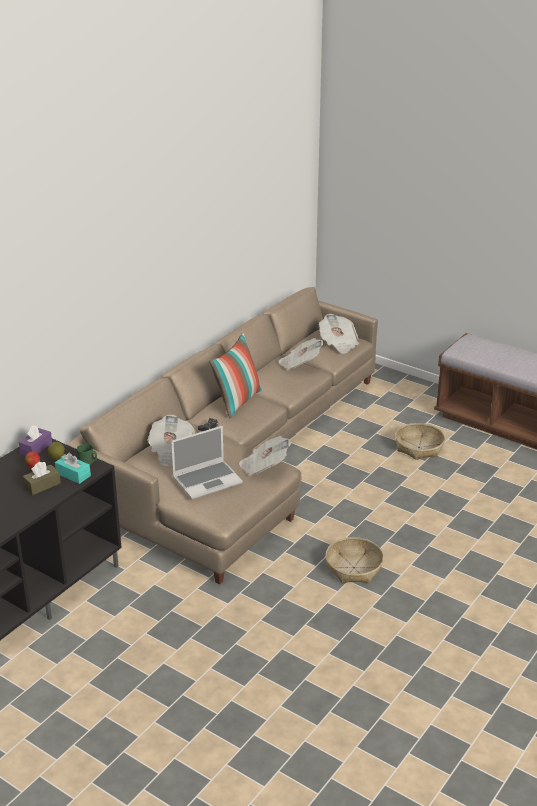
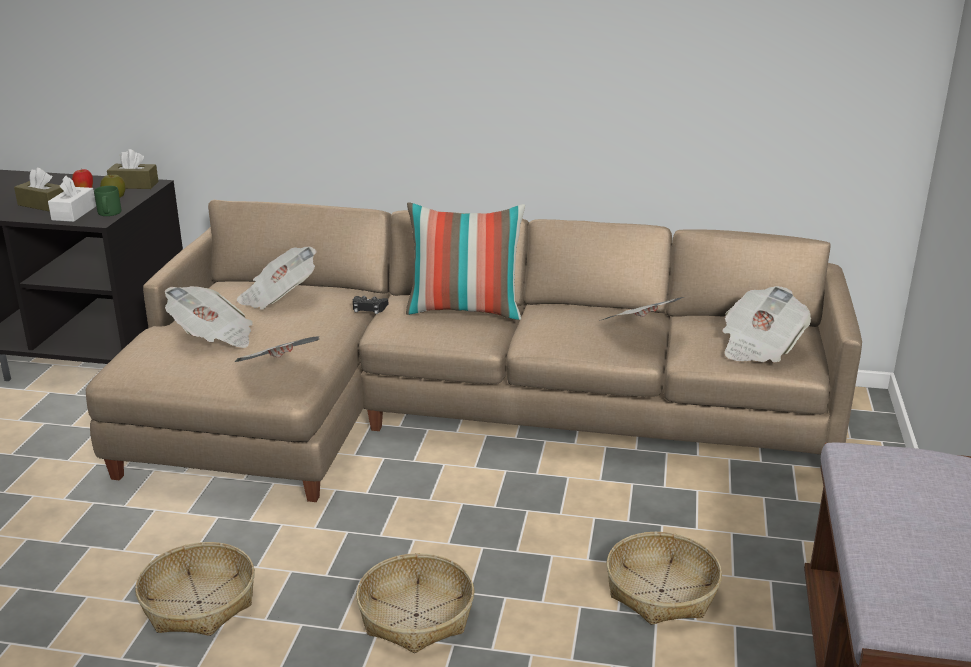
camera: 65 degrees right, 5 degrees down
purple tissue box [19,425,52,455] -> brown tissue box [107,149,159,189]
turquoise tissue box [55,453,91,484] -> white tissue box [48,176,96,222]
laptop [171,426,243,499] -> newspaper [165,286,253,348]
none -> basket [356,553,474,653]

